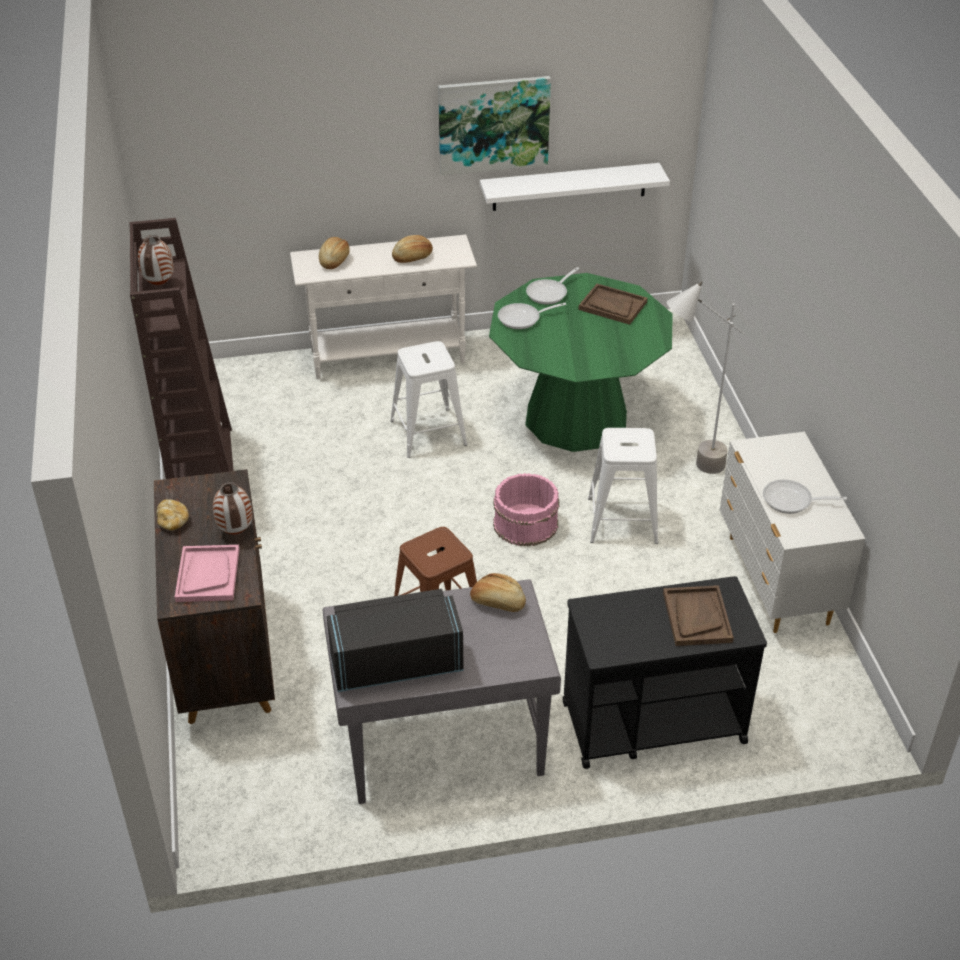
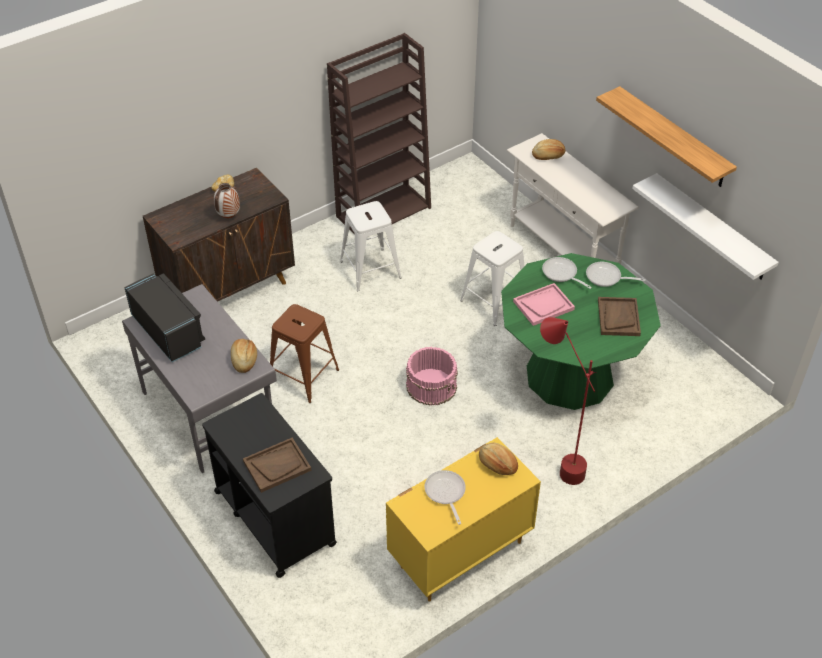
camera: 65 degrees right, 5 degrees up
vase [138,235,174,285] -> none
pink tray [175,545,240,602] -> pink tray moved to [513,283,575,326]
bread [392,235,433,263] -> bread moved to [479,443,518,475]
picture [438,76,551,175] -> shelf [596,86,737,187]
white stool [588,428,658,544] -> white stool moved to [340,201,402,291]
grey floor lamp [667,281,745,474] -> red floor lamp [540,317,597,485]
white dresser [719,432,865,633] -> yellow dresser [386,437,541,601]

